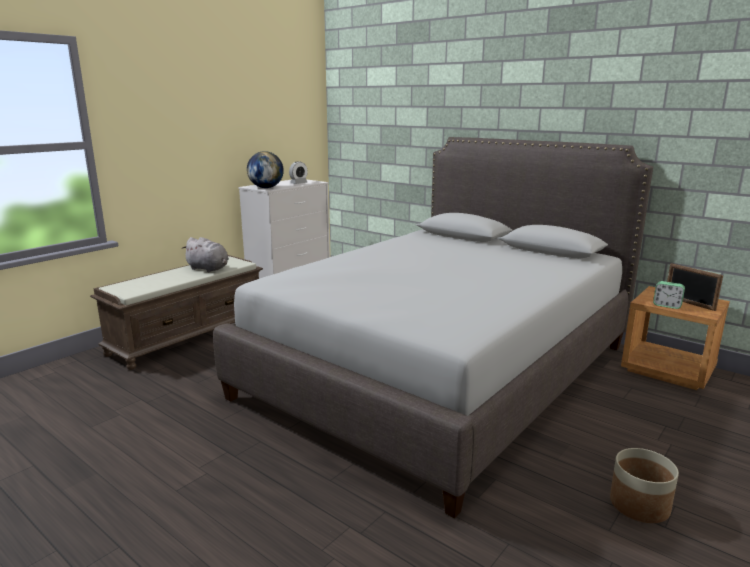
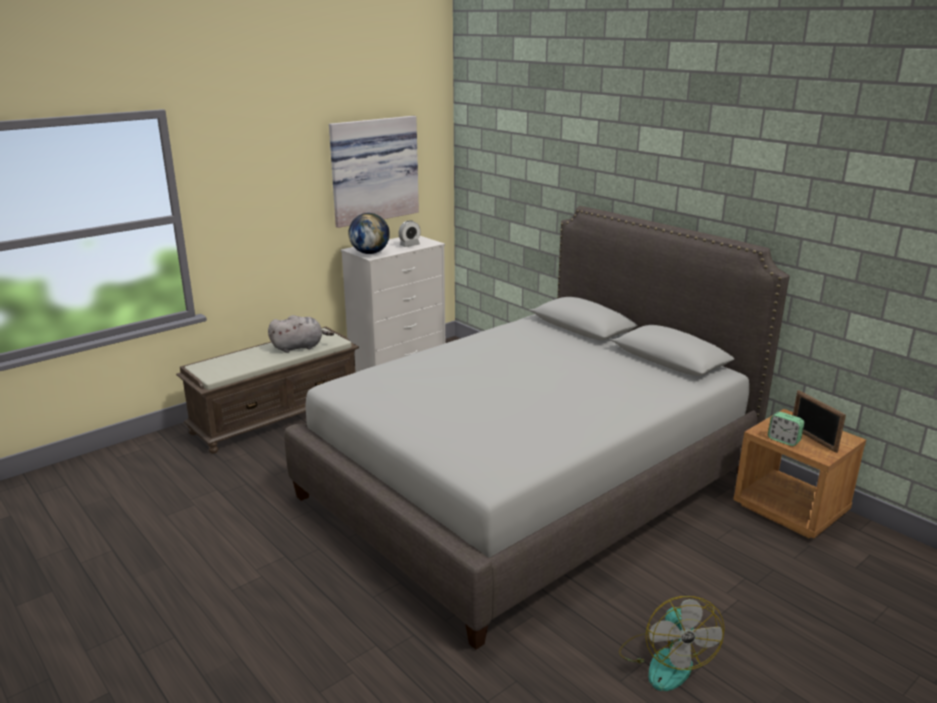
camera: 10 degrees right, 5 degrees up
grey plush toy [182,237,229,272] -> grey plush toy turned 60 degrees counterclockwise [268,315,334,353]
planter [610,448,679,523] -> fan [619,596,725,691]
none -> picture [329,116,419,228]

